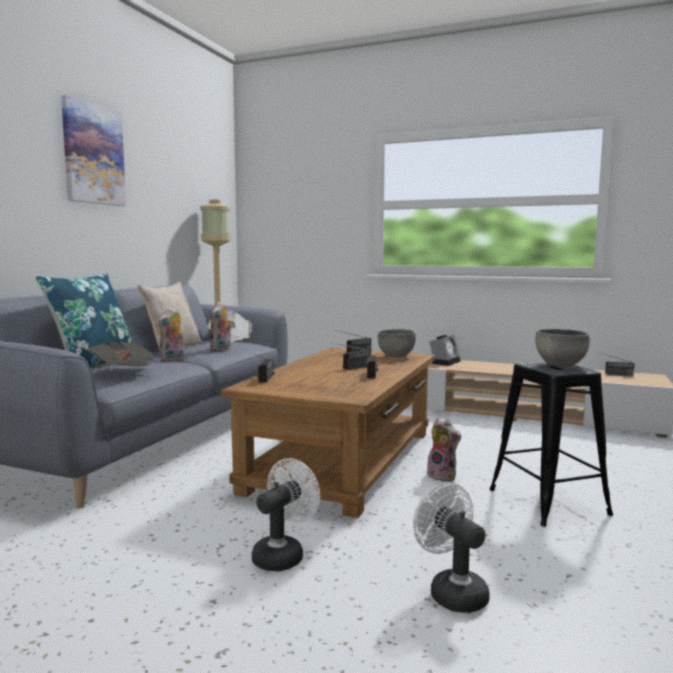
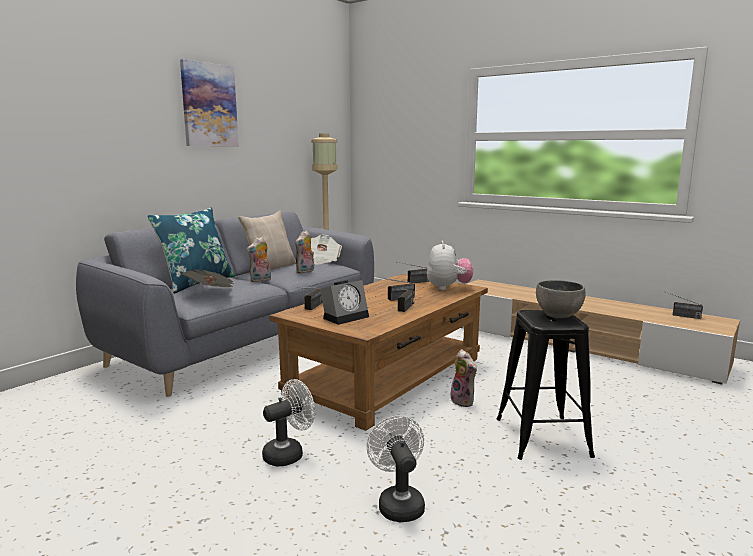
camera: 15 degrees right, 5 degrees up
grey bowl [378,329,416,357] -> plush toy [427,241,473,290]
alarm clock [429,335,461,366] -> alarm clock moved to [320,280,369,325]

